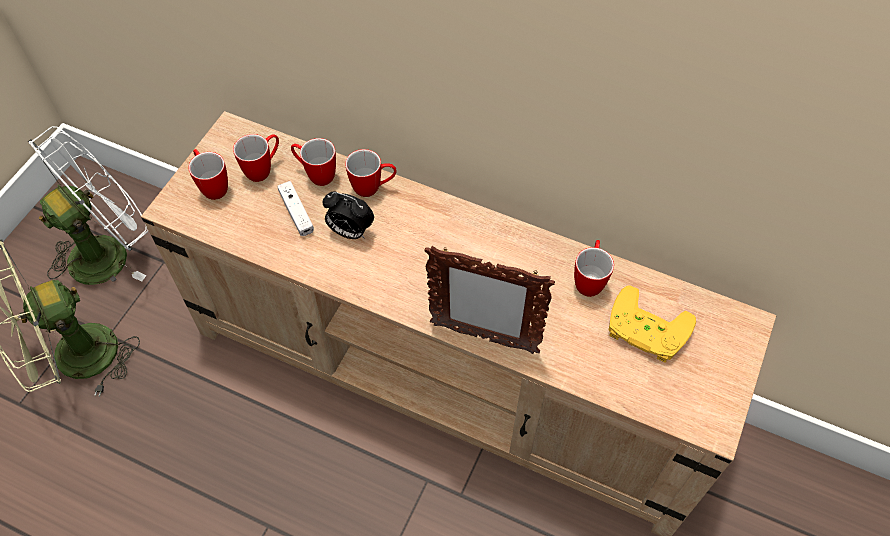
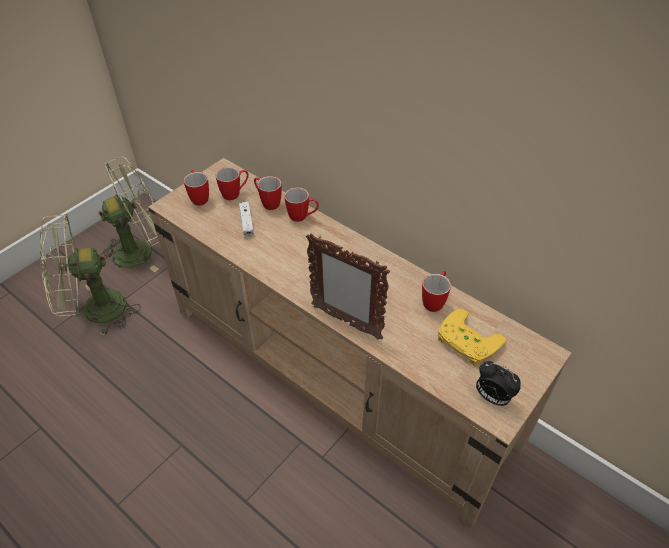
camera: 15 degrees right, 10 degrees down
white fan [28,126,148,285] -> green fan [98,156,159,272]
alarm clock [322,191,374,239] -> alarm clock moved to [476,361,521,406]

